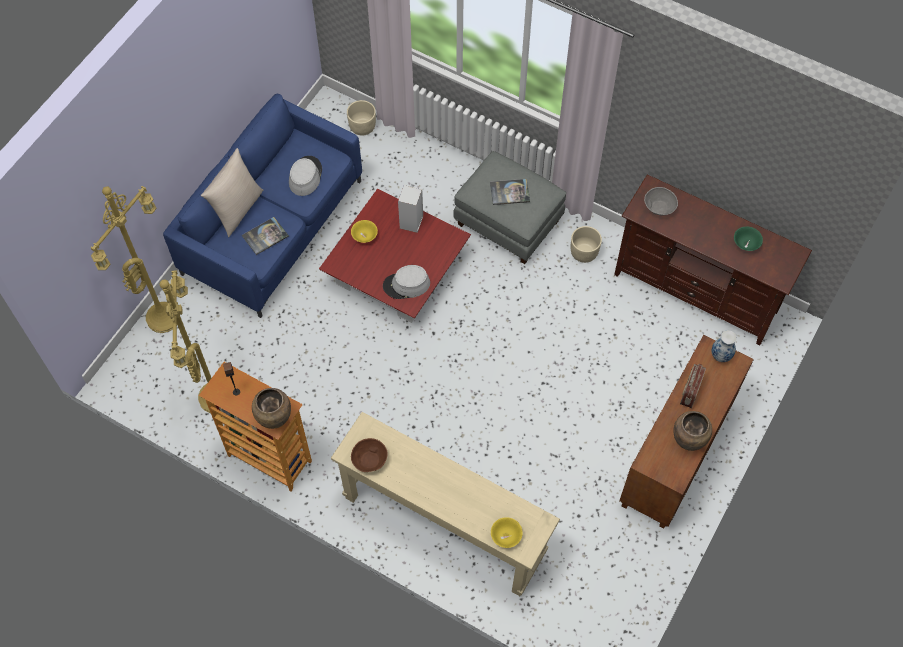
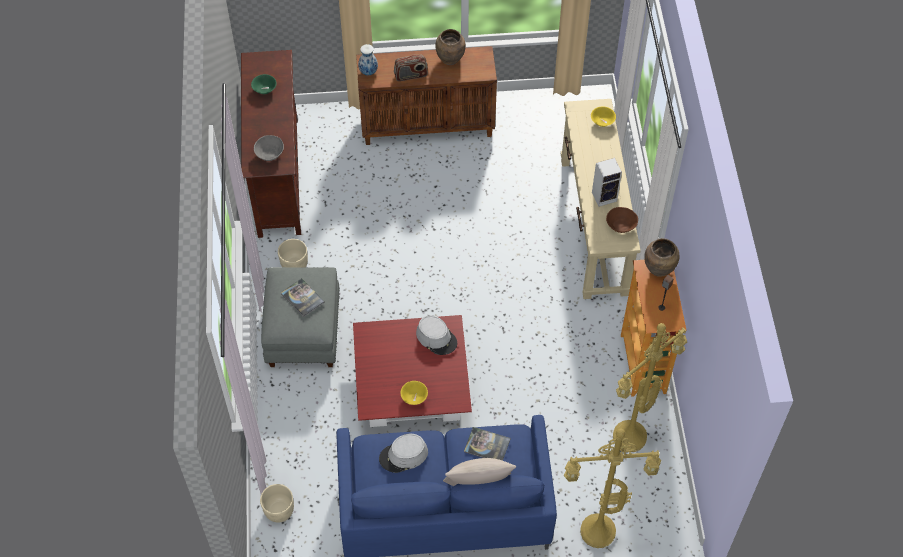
camera: 125 degrees left, 5 degrees down
speaker [398,185,423,233] -> speaker moved to [592,158,622,207]

